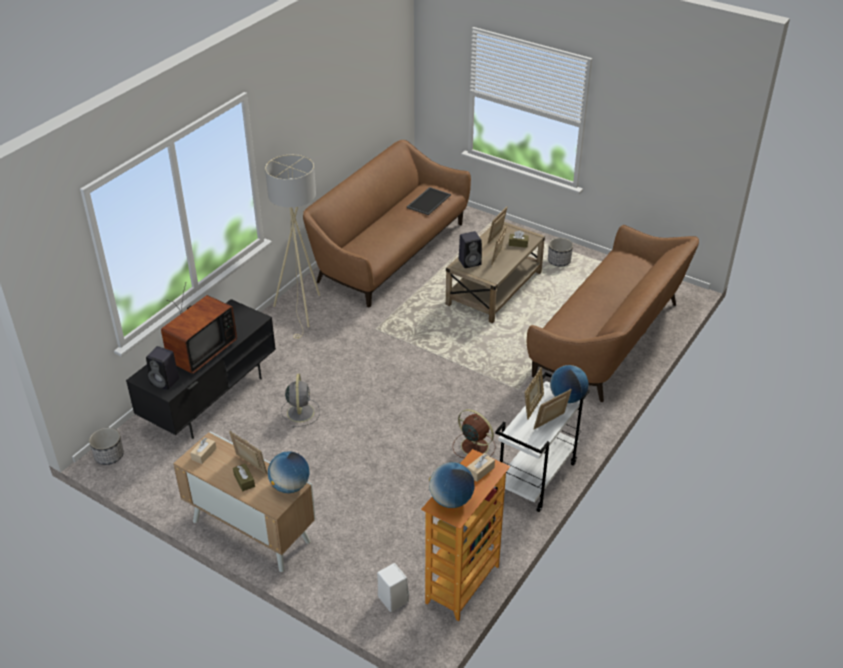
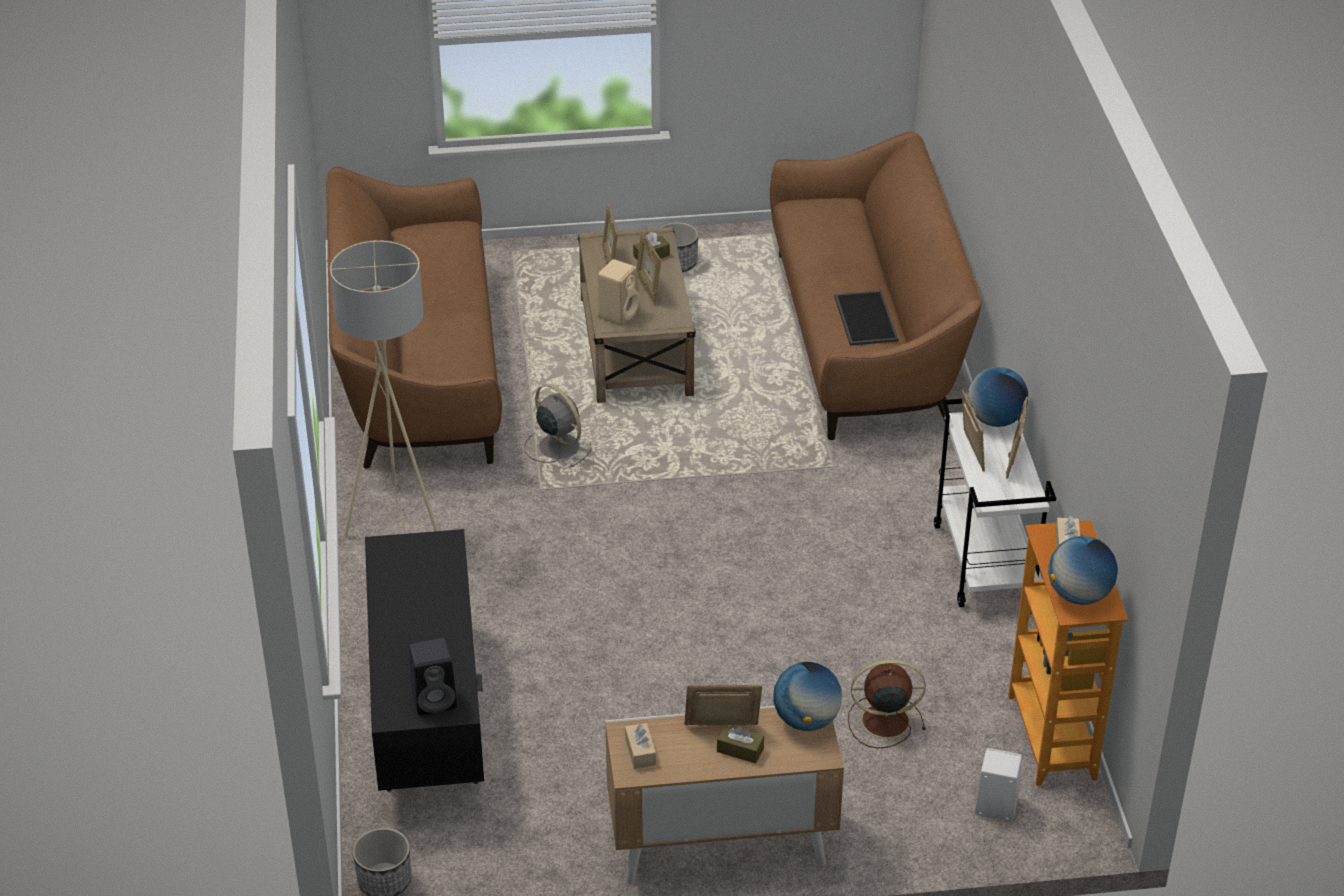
camera: 40 degrees left, 0 degrees up
television [161,283,237,374] -> none
grey fan [281,374,320,428] -> grey fan moved to [524,384,591,468]
tray [407,187,451,215] -> tray moved to [834,290,898,346]
brown fan [453,409,496,458] -> brown fan moved to [848,660,926,748]
black speaker [459,231,482,268] -> beige speaker [598,259,640,326]

